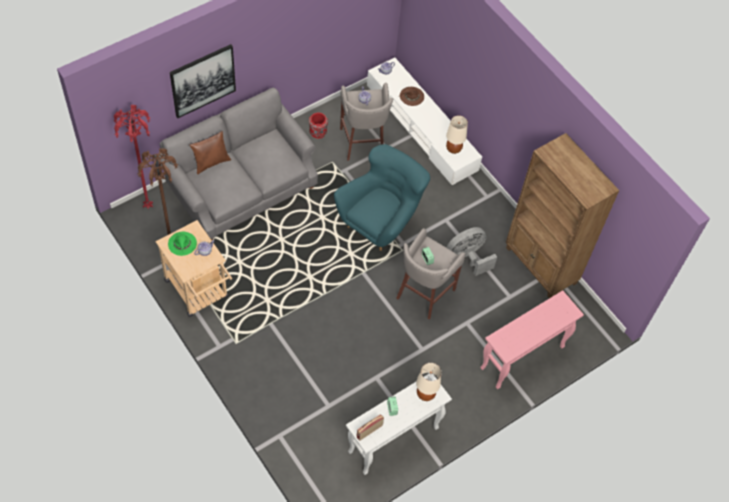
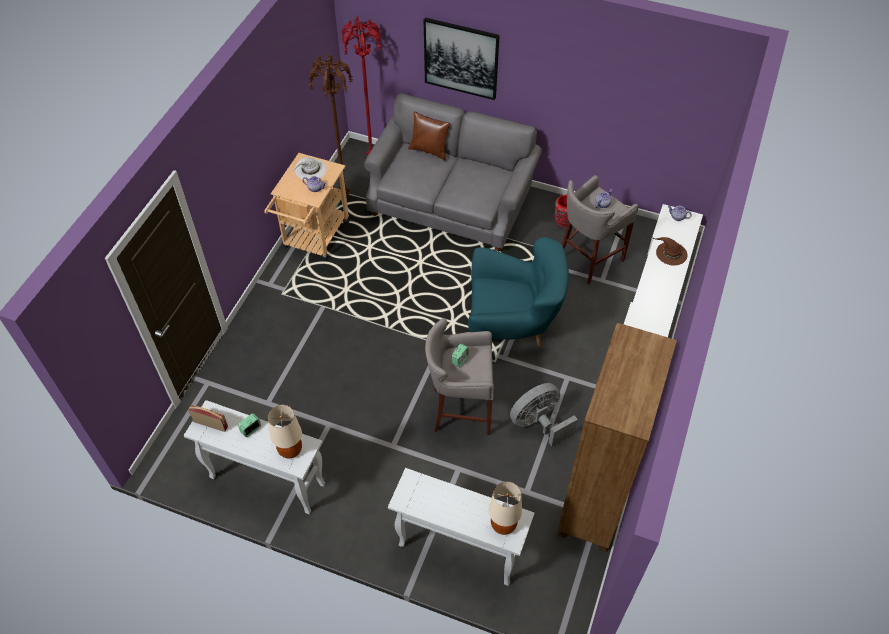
camera: 60 degrees right, 5 degrees down
green hat [168,232,197,256] -> white hat [291,157,327,181]
beige table lamp [446,115,468,154] -> beige table lamp moved to [489,481,522,535]
grey fan [446,227,497,276] -> grey fan turned 60 degrees counterclockwise [510,383,578,446]
pink console table [480,290,584,389] -> white console table [388,468,534,586]

